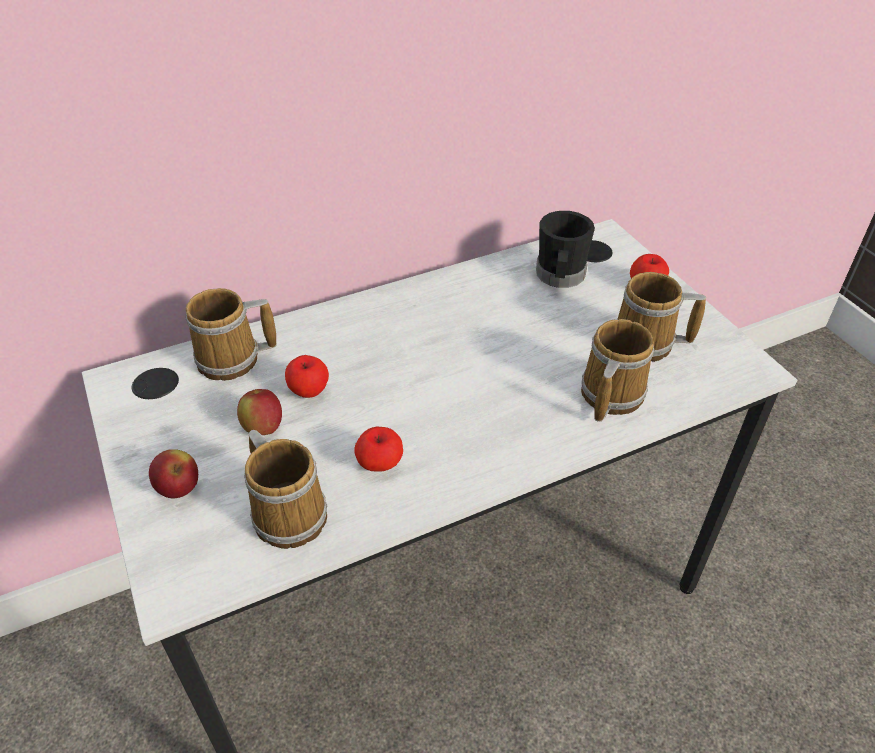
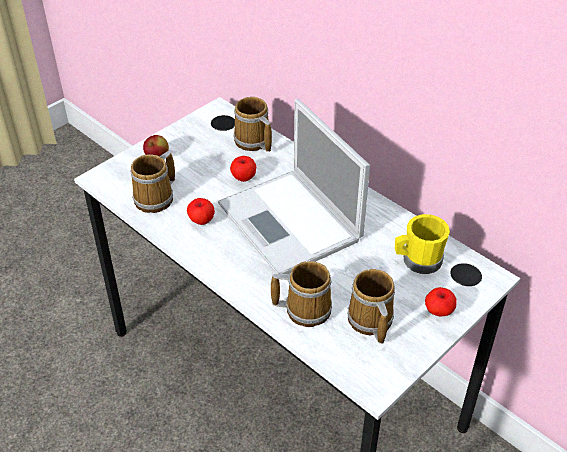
camera: 70 degrees right, 0 degrees up
apple [237,389,282,435] -> none
black mug [536,211,595,288] -> yellow mug [395,214,450,274]
none -> laptop [218,99,370,274]

